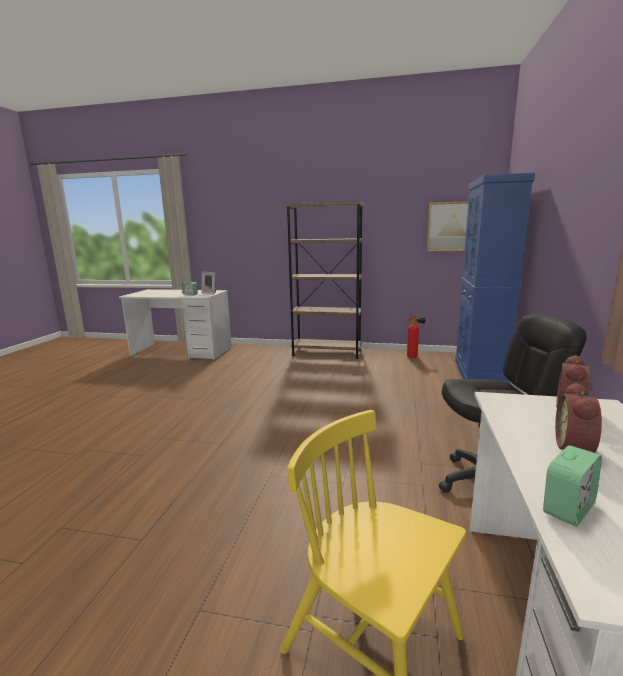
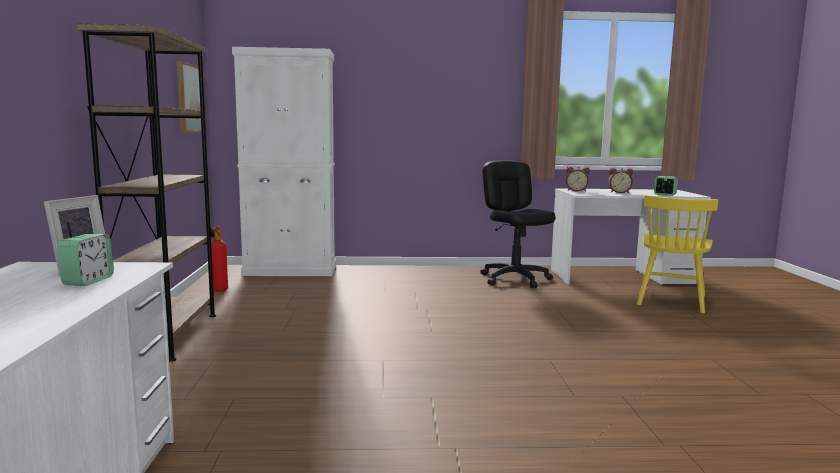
camera: 105 degrees left, 5 degrees down
blue cabinet [455,173,535,384] -> white cabinet [232,47,336,276]

